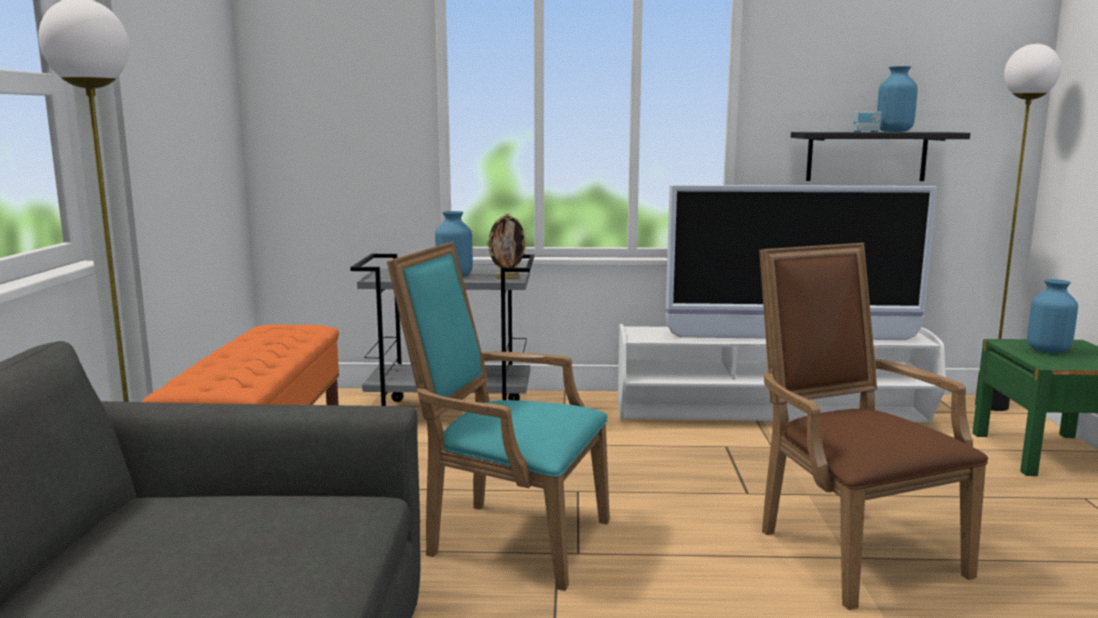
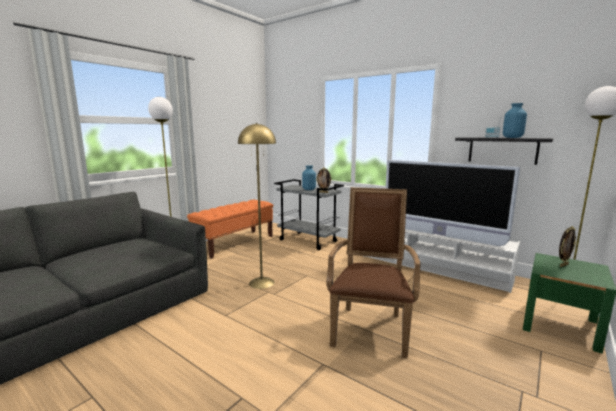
camera: 35 degrees right, 0 degrees up
turquoise armchair [387,242,610,591] -> yellow floor lamp [238,123,276,289]
blue vase [1027,279,1078,353] -> picture frame [559,226,576,267]

